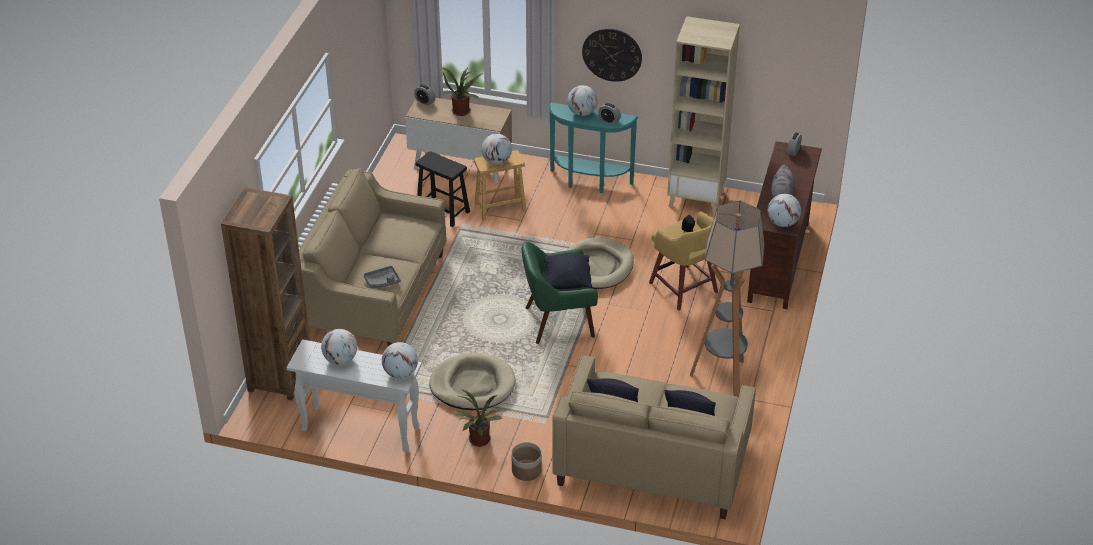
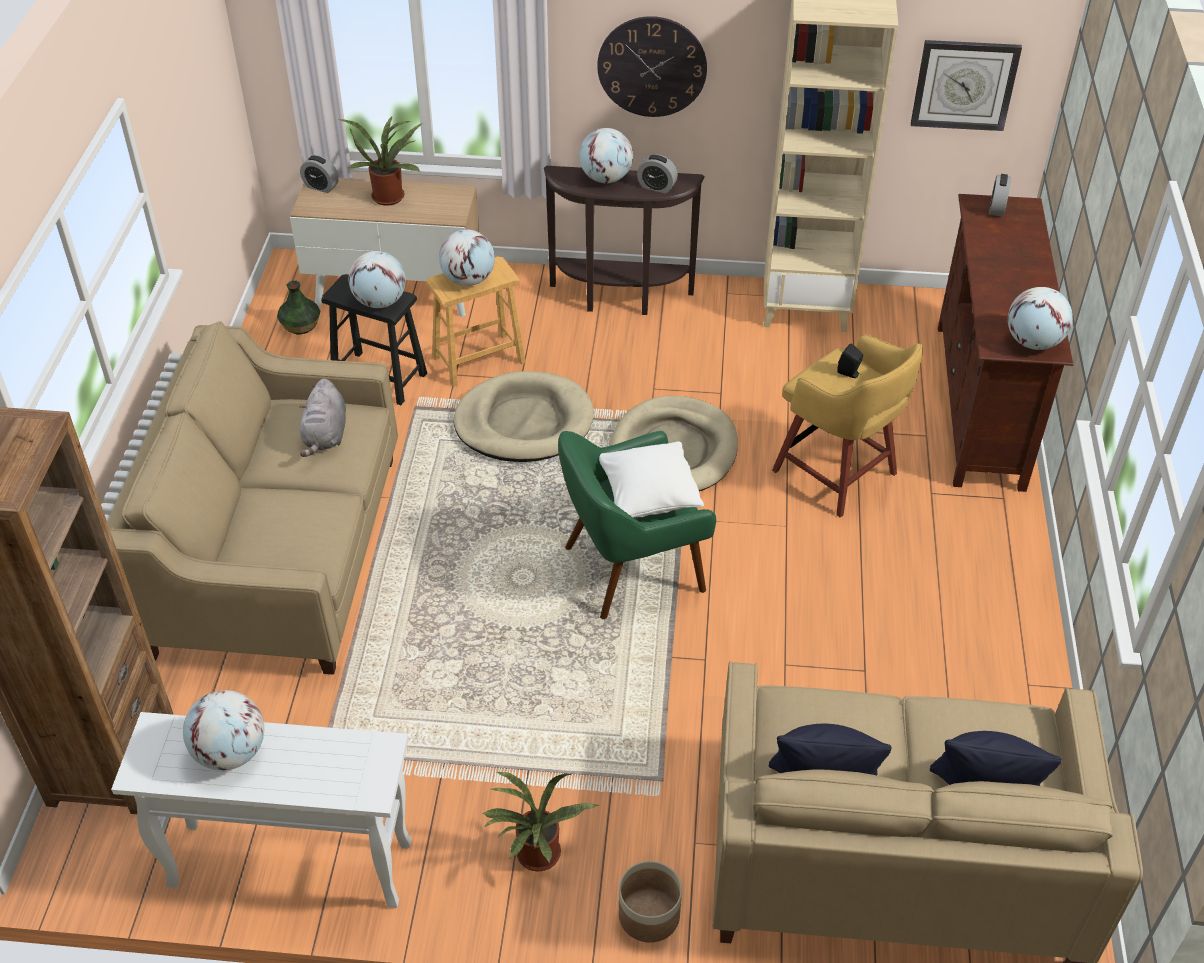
camera: 10 degrees left, 5 degrees up
grey tray [363,266,401,288] -> none
globe [382,342,418,379] -> globe moved to [349,251,406,308]
beige dog bed [429,353,515,410] -> beige dog bed moved to [454,371,594,462]
black pillow [544,254,592,289] -> white pillow [599,441,704,518]
turquoise console table [549,103,639,193] -> brown console table [544,166,705,315]
floor lamp [690,200,765,397] -> none
grey plush toy [771,164,794,198] -> grey plush toy moved to [299,379,346,457]
none -> vase [277,281,320,335]
none -> wall clock [911,40,1022,131]

